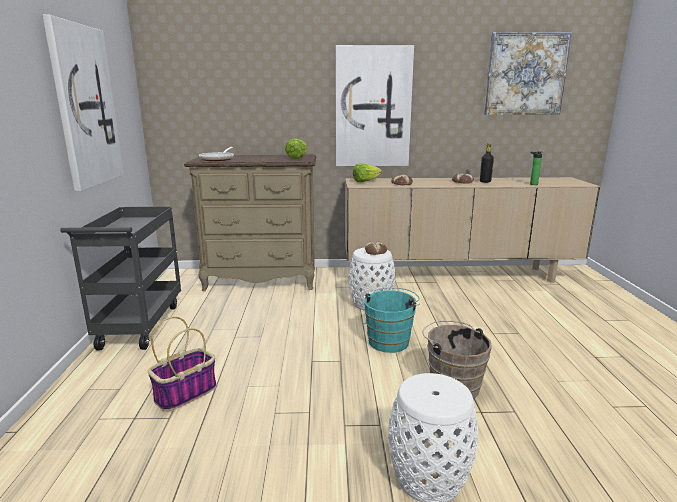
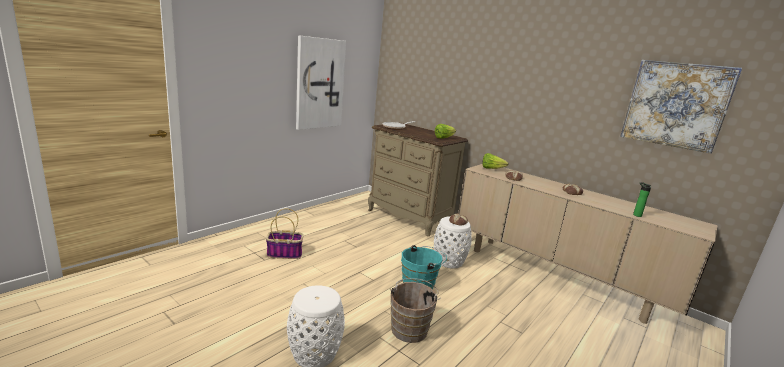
camera: 40 degrees right, 0 degrees up
grey cart [60,207,181,350] -> none
picture [336,45,414,166] -> none
black bottle [480,143,494,183] -> none

